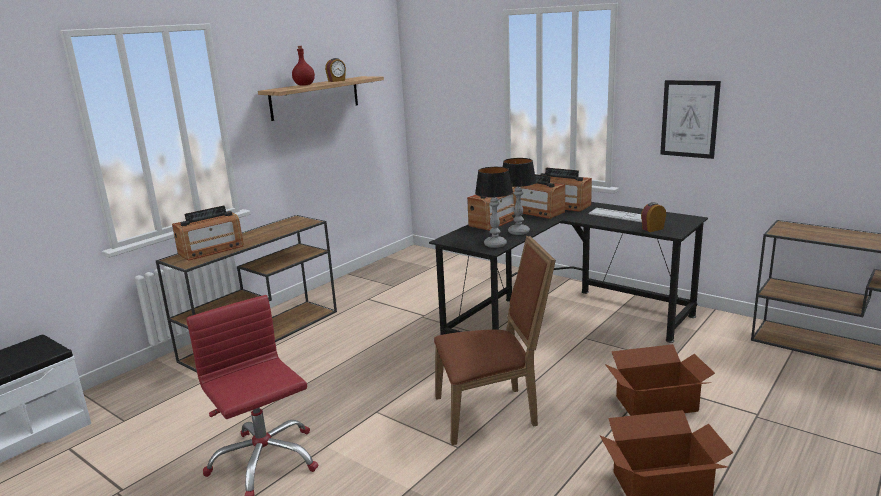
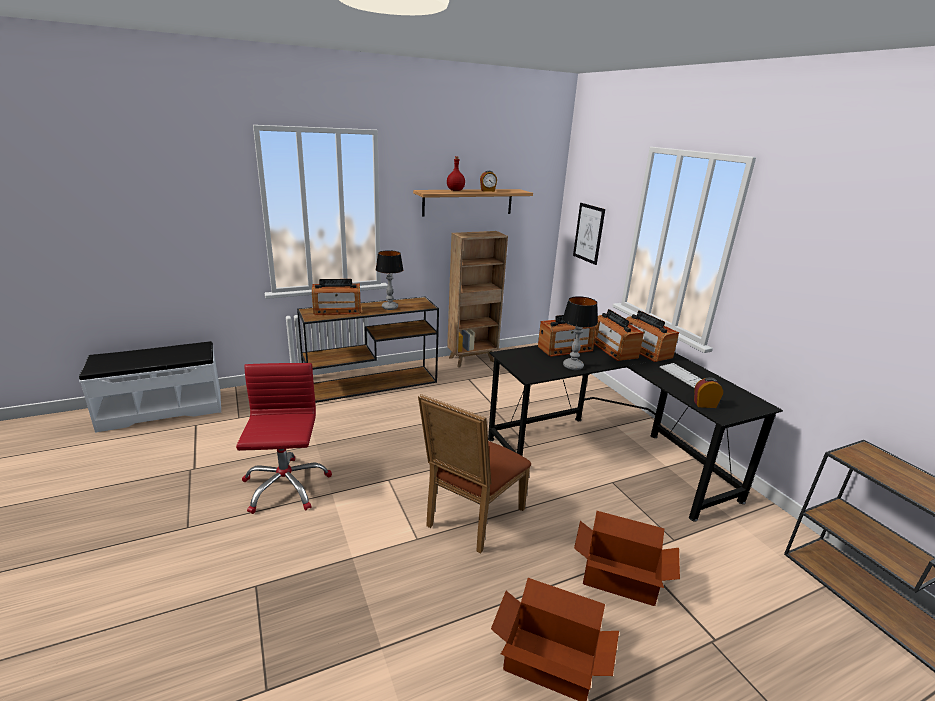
camera: 25 degrees right, 5 degrees up
brown chair [434,236,556,445] -> brown chair turned 105 degrees clockwise [418,394,531,553]
table lamp [475,167,513,248] -> table lamp moved to [376,250,403,310]
picture [660,80,721,159] -> picture moved to [573,203,605,265]
none -> brown bookcase [447,231,508,368]

